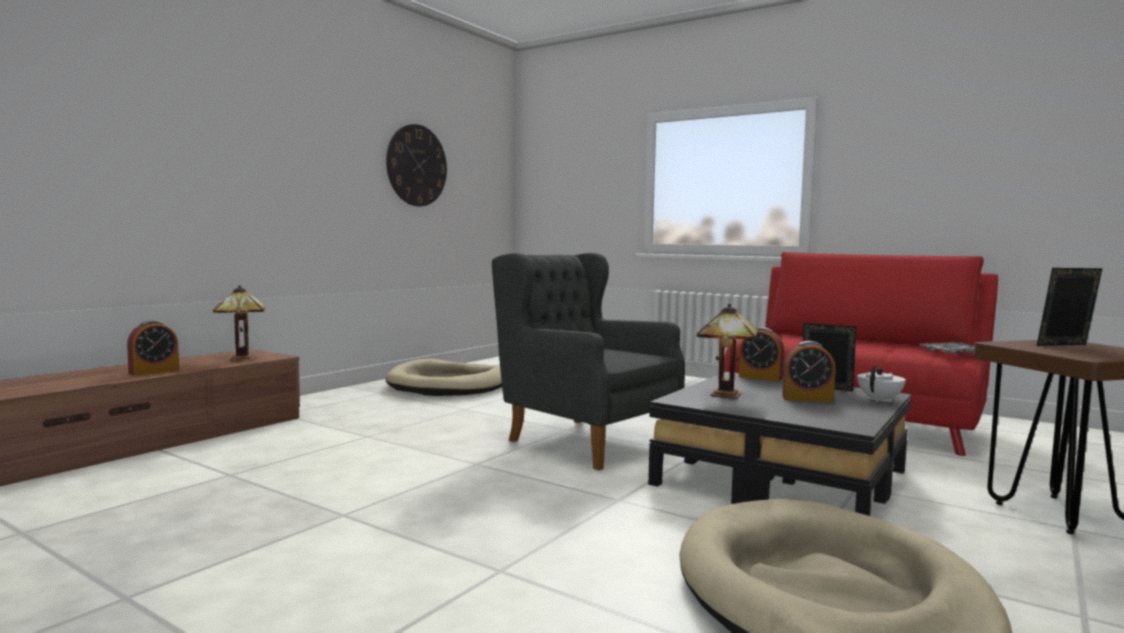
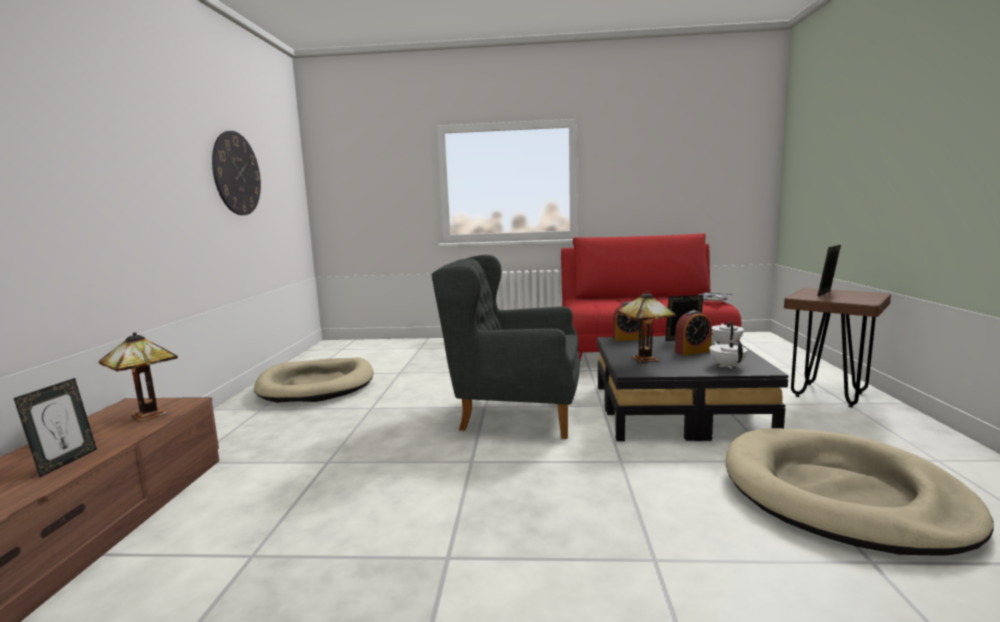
camera: 30 degrees left, 5 degrees up
alarm clock [127,320,179,376] -> picture frame [14,378,97,477]
none -> white teapot [709,341,747,369]

